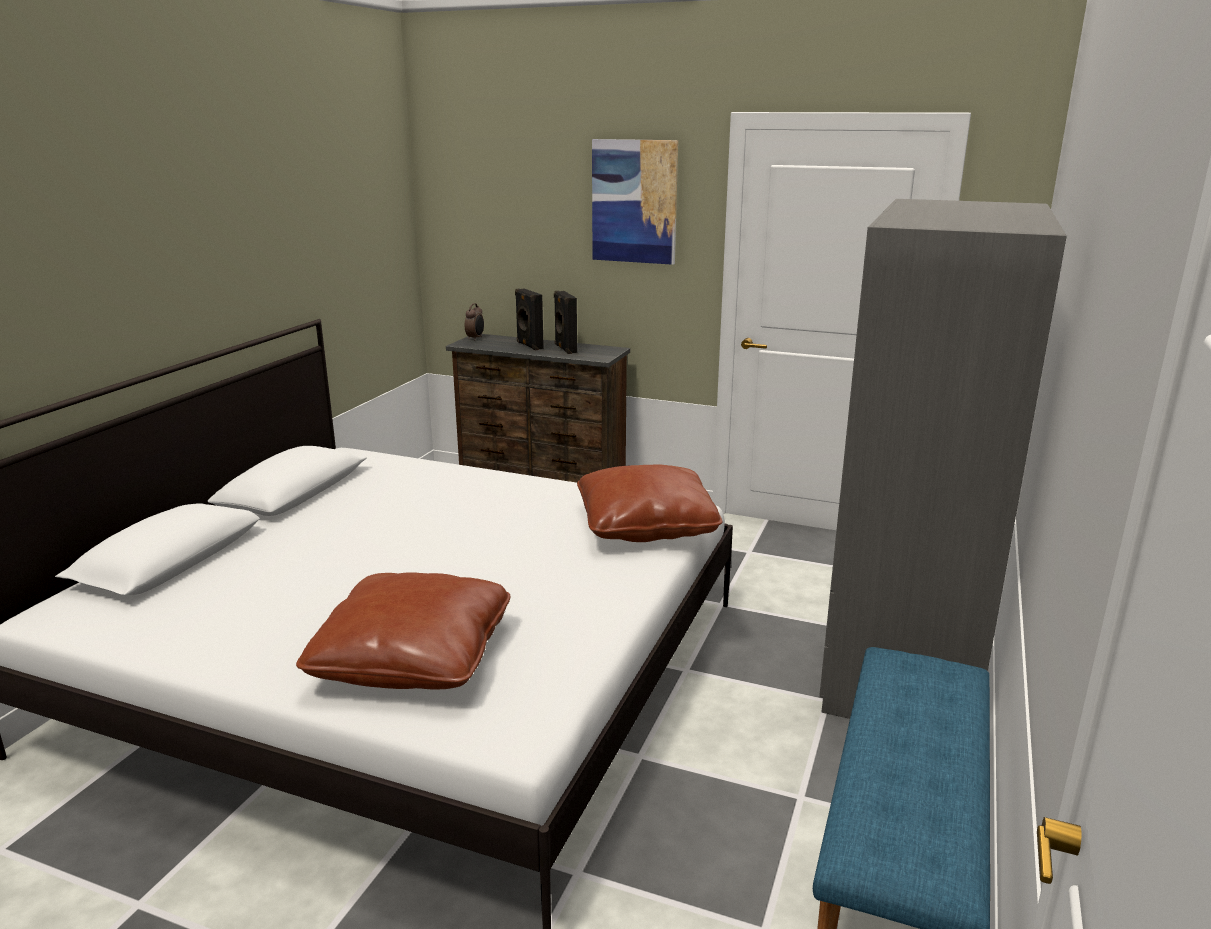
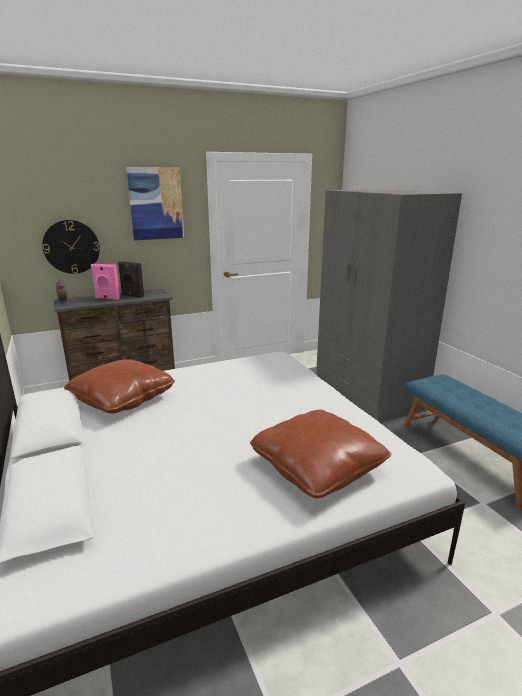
camera: 45 degrees left, 0 degrees up
black speaker [515,289,544,350] -> pink speaker [91,264,120,300]
brown pillow [577,465,722,542] -> brown pillow moved to [64,359,175,414]
none -> wall clock [42,220,100,274]

